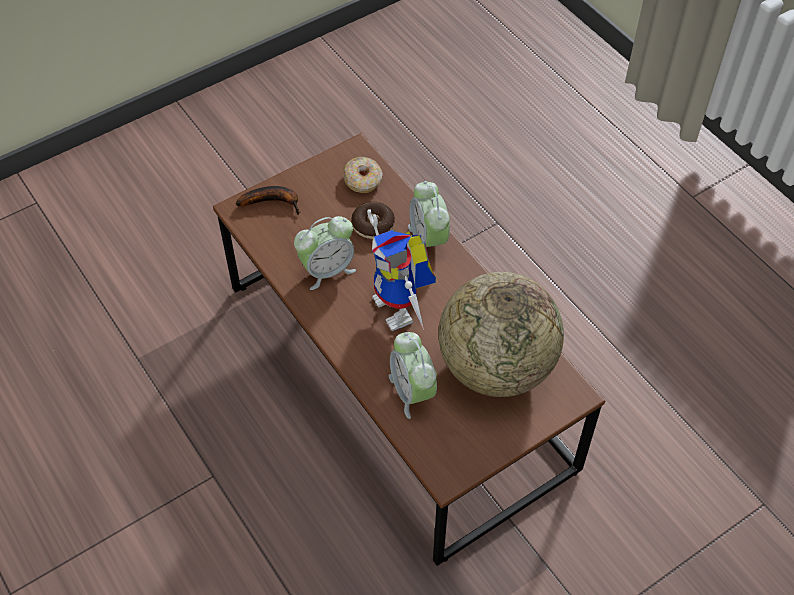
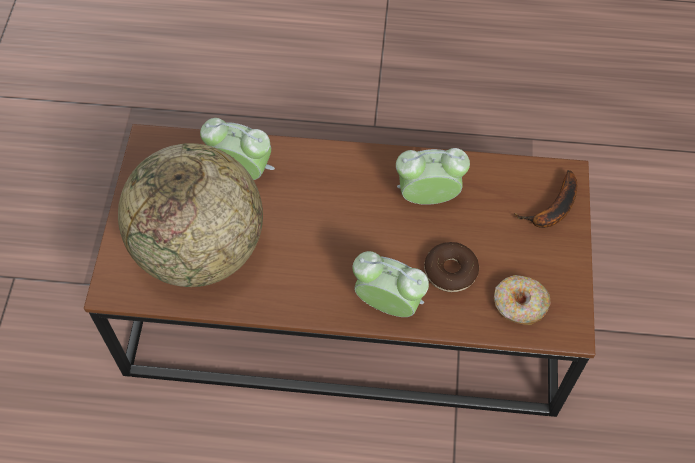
camera: 130 degrees right, 5 degrees up
alarm clock [294,216,356,290] -> alarm clock turned 75 degrees clockwise [396,148,470,205]
toy robot [367,209,436,331] -> none

